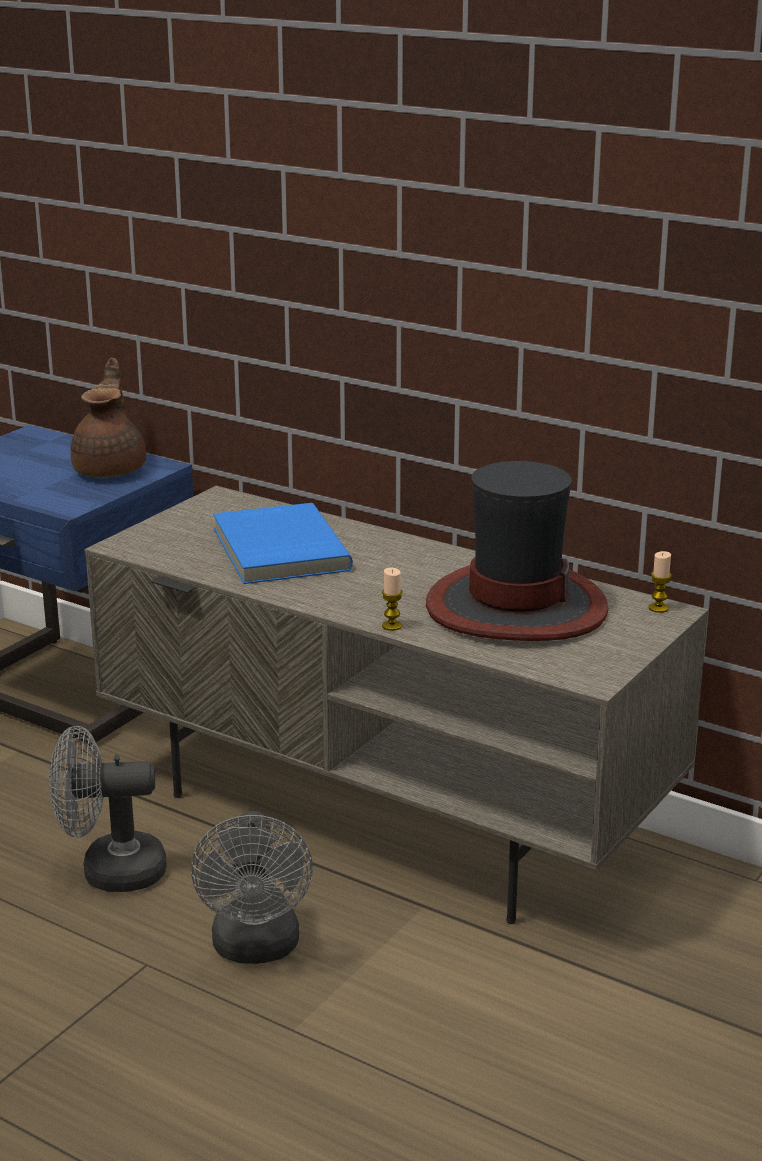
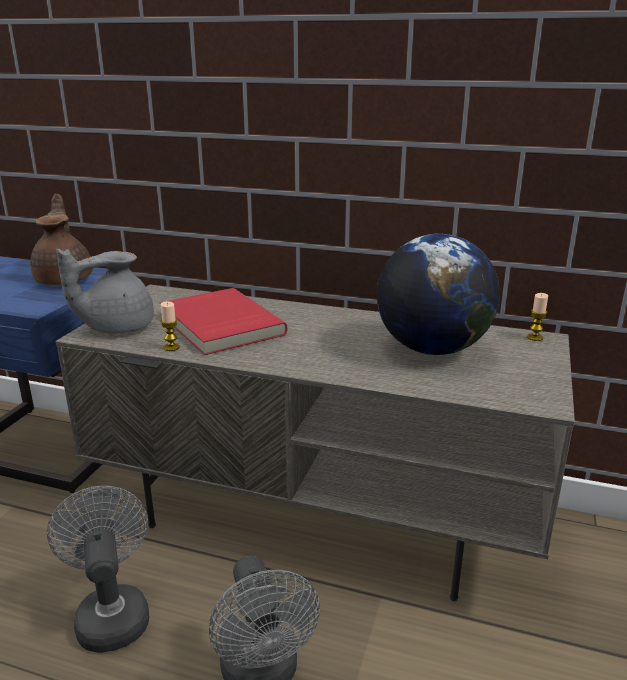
camera: 15 degrees left, 0 degrees up
grey fan [49,726,167,892] -> grey fan turned 90 degrees clockwise [47,486,149,653]
blue book [213,503,353,584] -> red book [160,288,287,355]
candle [382,568,403,631] -> candle moved to [160,301,180,351]
hat [426,461,609,641] -> globe [377,234,500,355]
none -> grey teapot [56,249,154,334]

